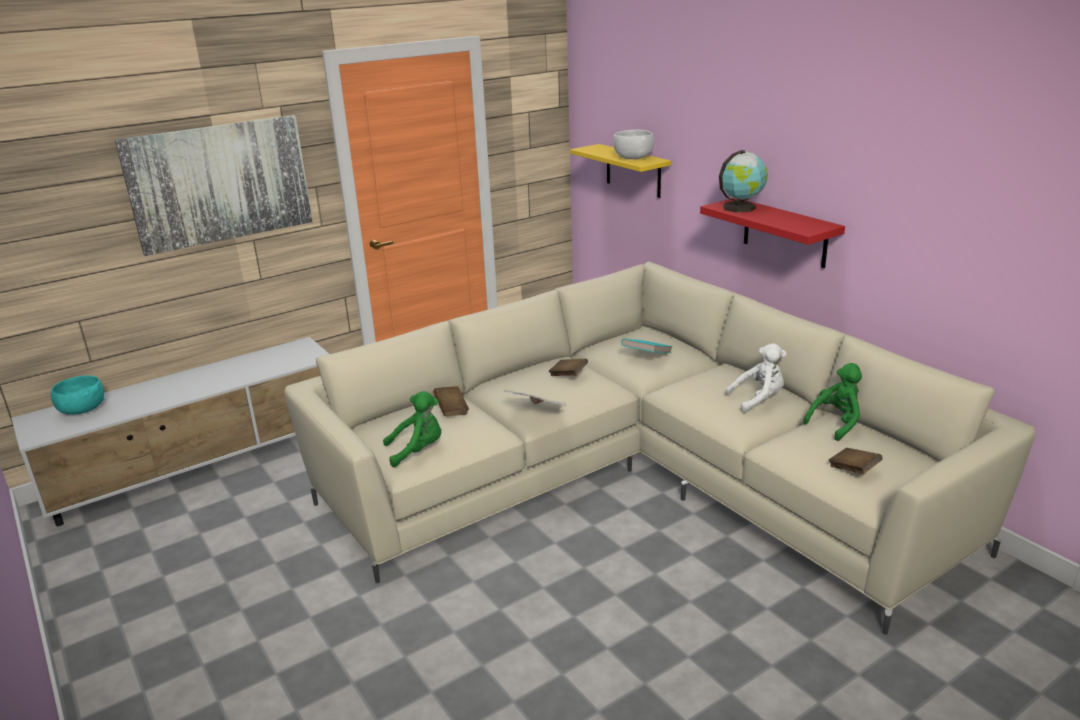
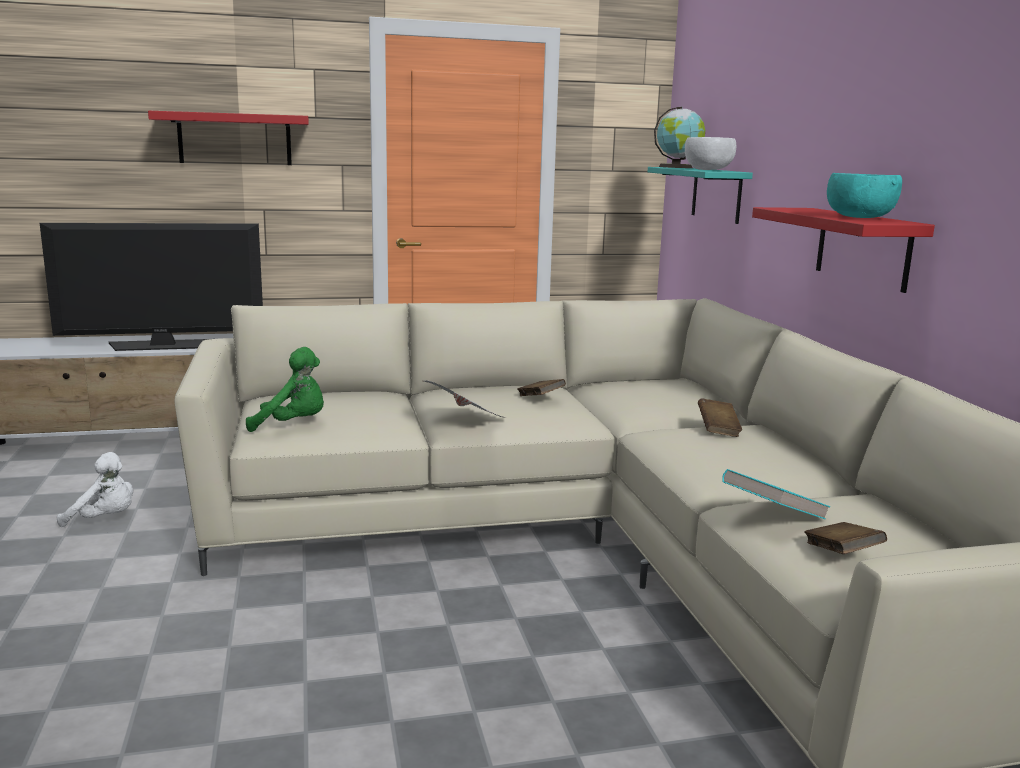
camera: 20 degrees right, 10 degrees down
turquoise bowl [51,375,105,414] -> turquoise bowl moved to [827,173,902,218]
picture [114,115,313,256] -> red shelf [148,111,309,165]
brown book [433,386,469,416] -> brown book moved to [698,399,742,437]
yellow shelf [570,144,671,198] -> turquoise shelf [648,167,753,224]
turquoise book [621,339,673,353] -> turquoise book moved to [722,469,830,520]
globe [719,150,768,213] -> globe moved to [654,107,705,168]
white plush toy [725,343,787,413] -> white plush toy moved to [57,452,133,527]
green plush toy [803,363,862,441] -> none
none -> television [40,223,263,351]

